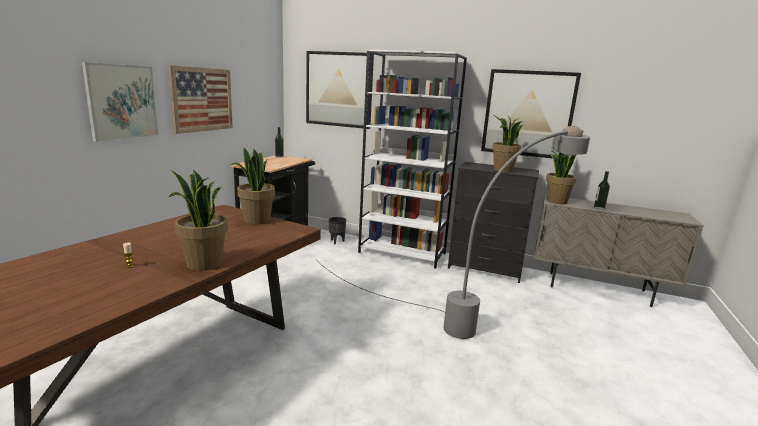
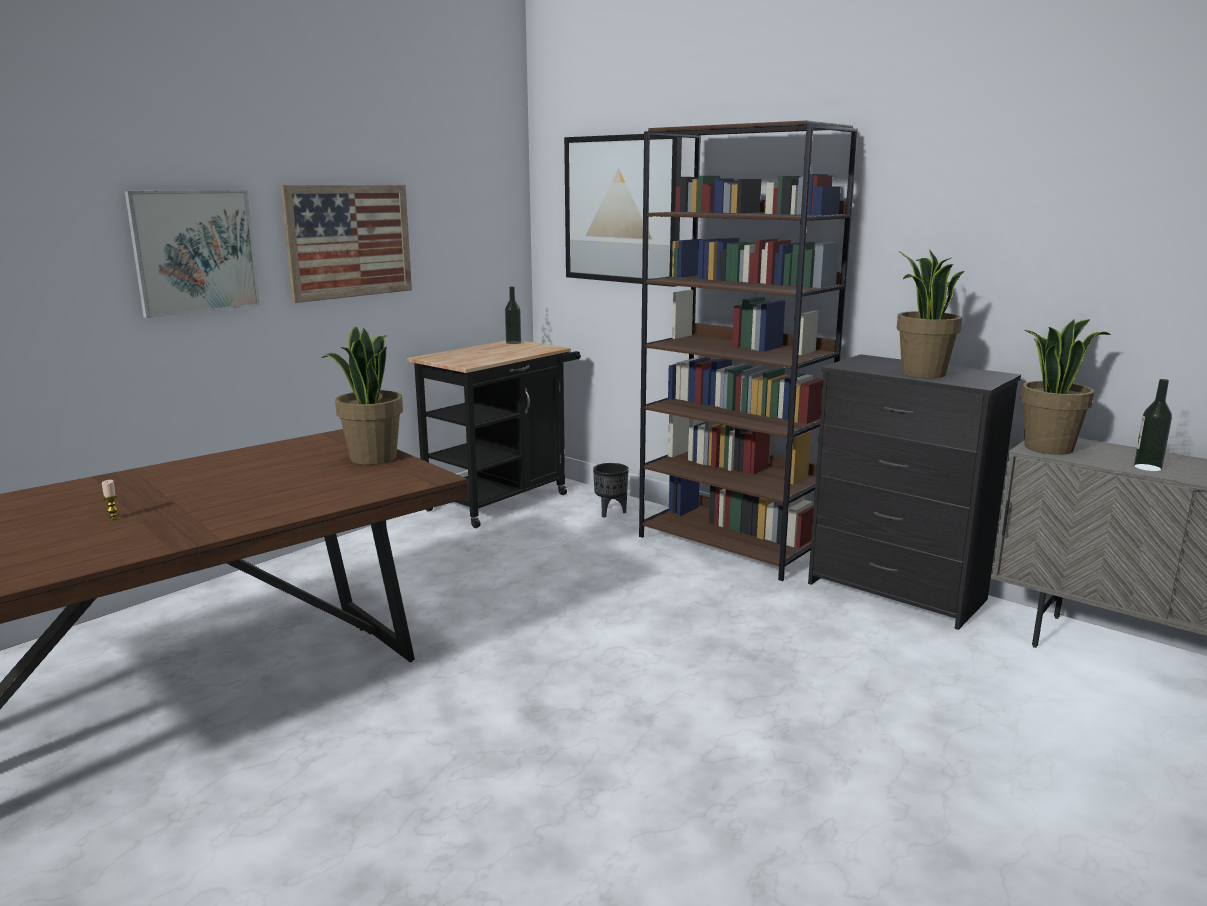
camera: 20 degrees right, 0 degrees up
potted plant [169,170,228,271] -> none
grey floor lamp [316,126,590,339] -> none
white bookcase [358,50,467,268] -> brown bookcase [639,120,858,581]
picture [481,69,581,158] -> none

